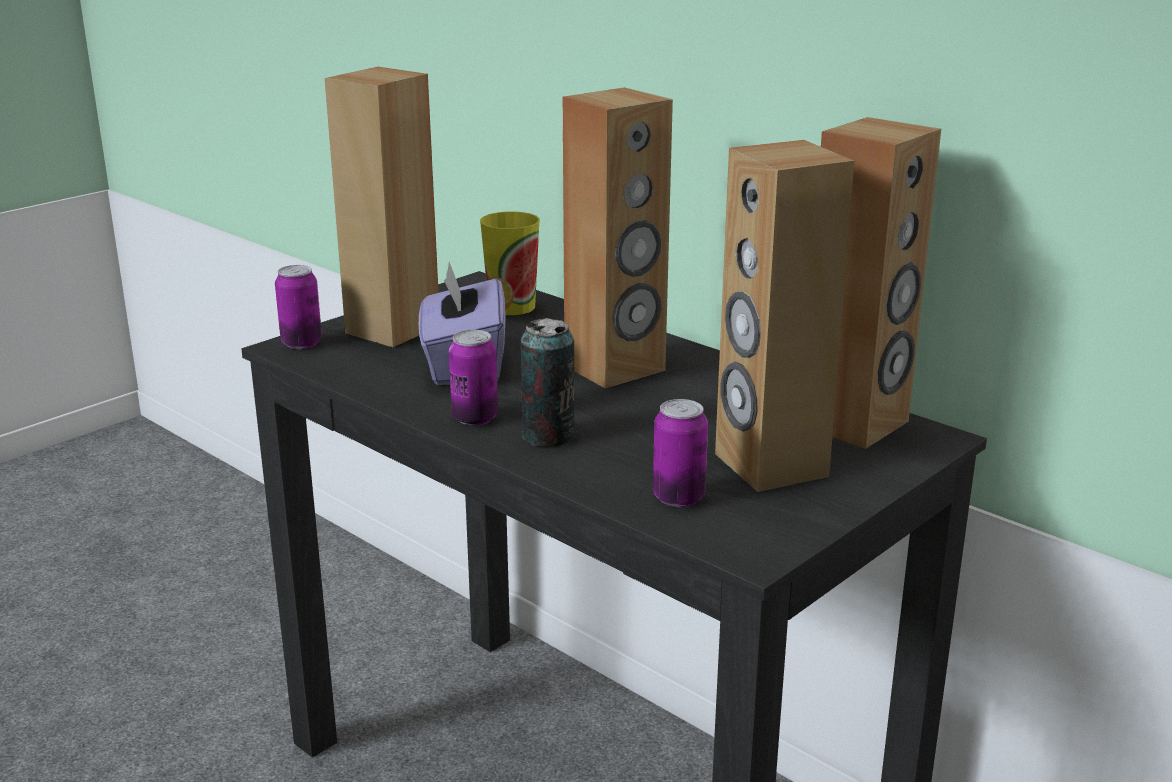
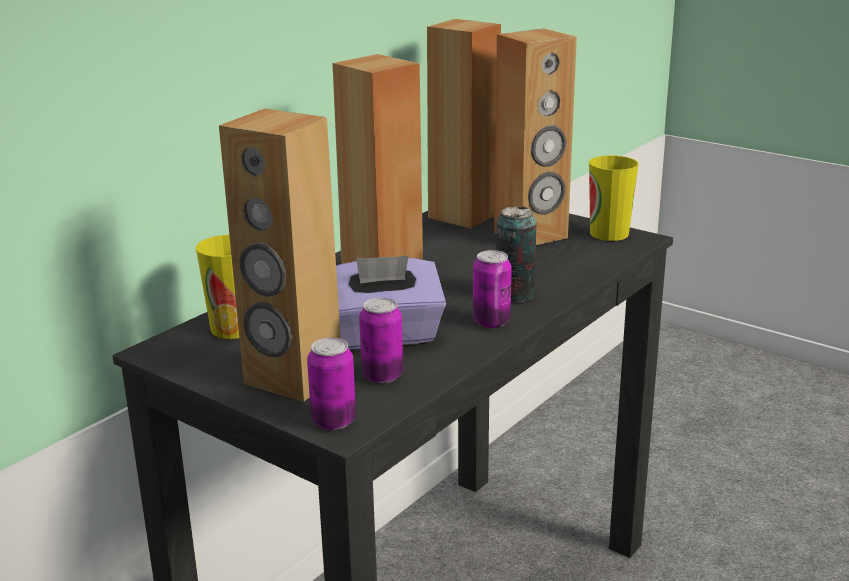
camera: 95 degrees left, 0 degrees up
can [653,399,708,507] -> can moved to [359,298,403,383]
none -> cup [589,155,639,241]

